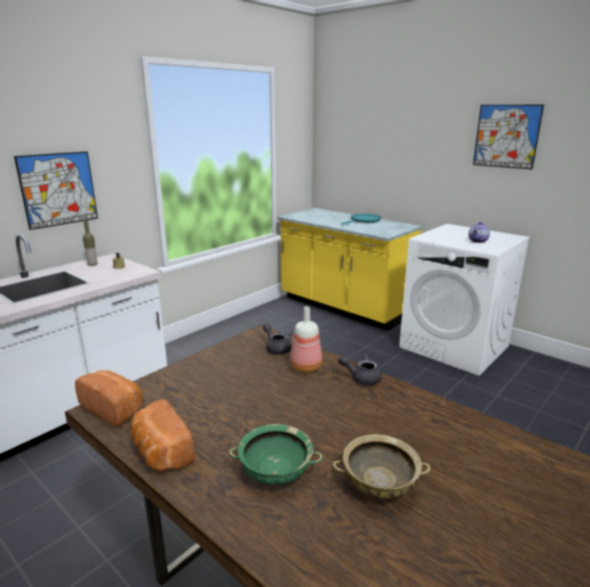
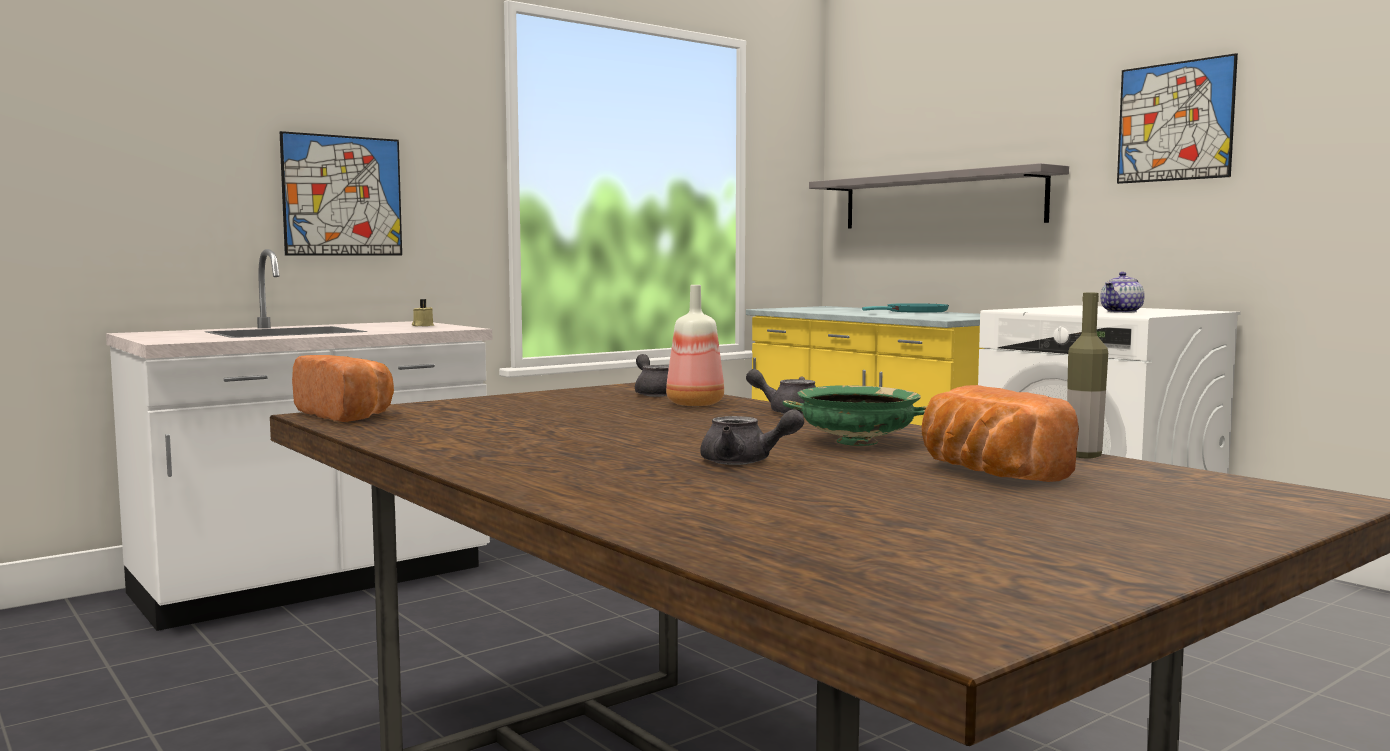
camera: 10 degrees right, 15 degrees down
bottle [83,221,98,266] -> bottle moved to [1067,293,1108,458]
bread [130,399,195,471] -> bread moved to [922,385,1079,482]
green bowl [229,424,323,485] -> green bowl moved to [783,385,927,446]
beige bowl [333,434,431,499] -> grey teapot [700,409,804,465]
none -> grey shelf [809,163,1069,229]

